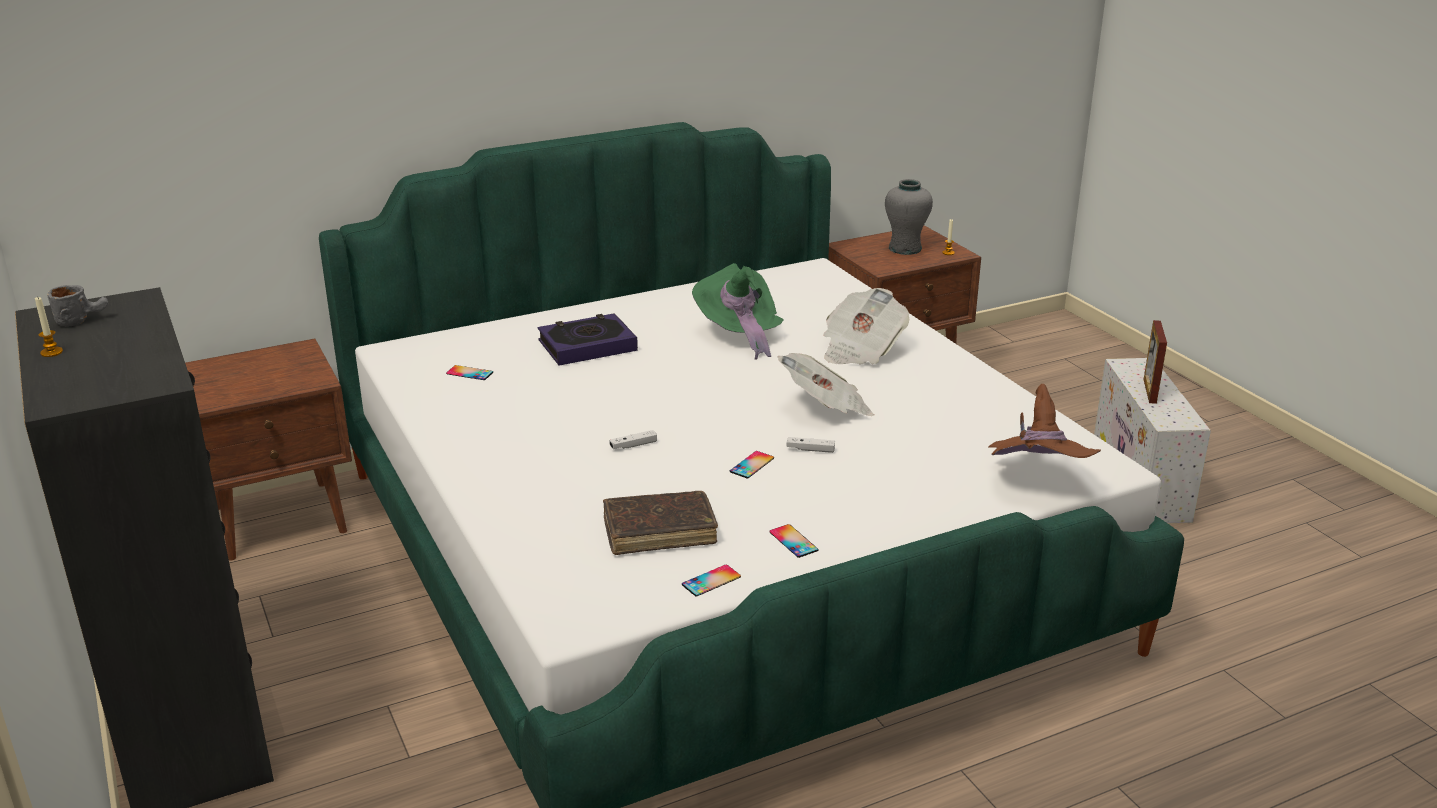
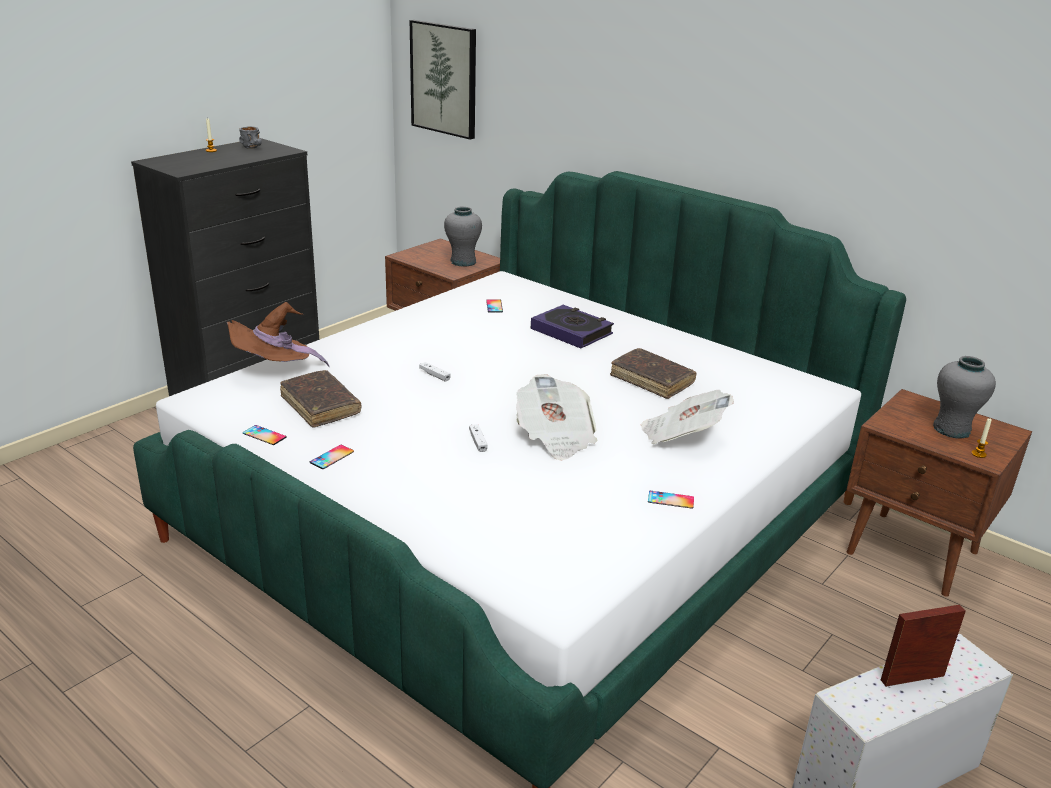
camera: 65 degrees right, 0 degrees up
green hat [692,263,784,359] -> brown book [610,348,697,399]
phone [730,451,774,478] -> phone moved to [648,491,694,509]
brown hat [988,384,1101,458] -> brown hat moved to [227,302,330,367]
none -> picture [410,20,476,140]
none -> grey vase [444,207,482,266]

